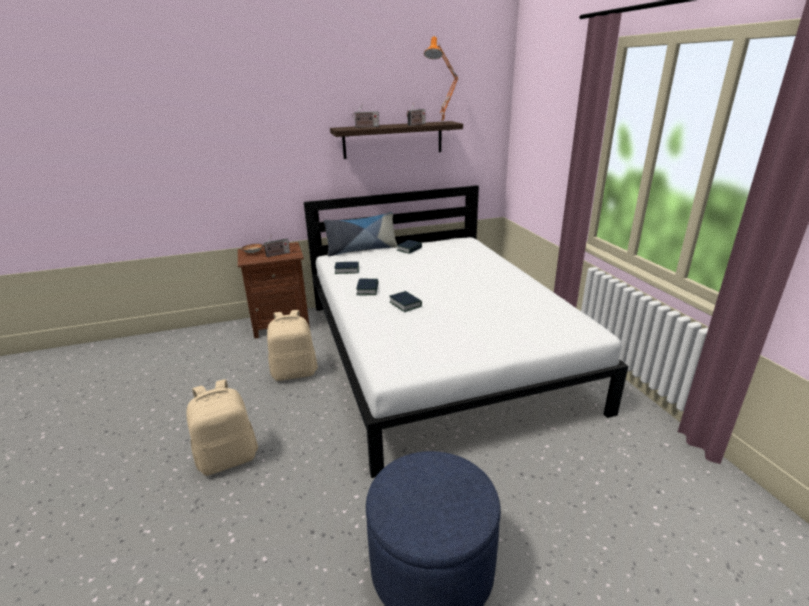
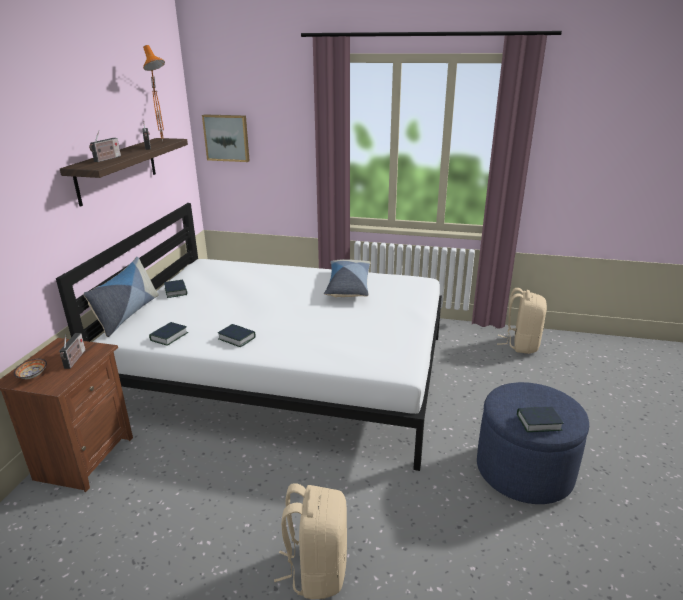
camera: 60 degrees left, 0 degrees up
beige backpack [267,310,318,381] -> beige backpack moved to [497,288,547,354]
book [389,291,422,312] -> book moved to [517,407,563,432]
none -> picture [202,114,250,162]
none -> pillow [323,259,371,297]

